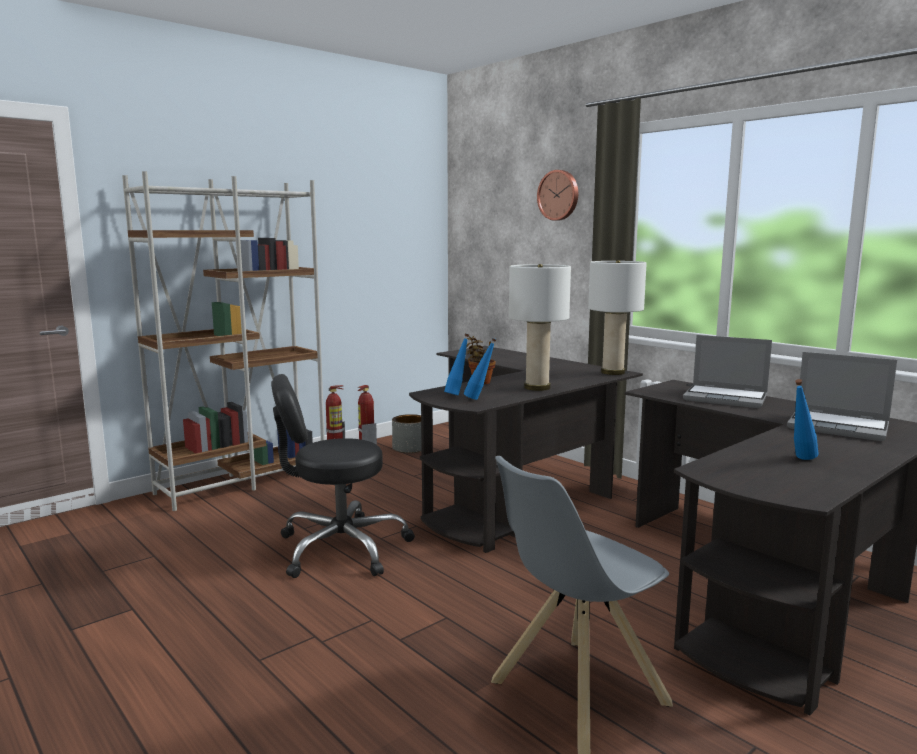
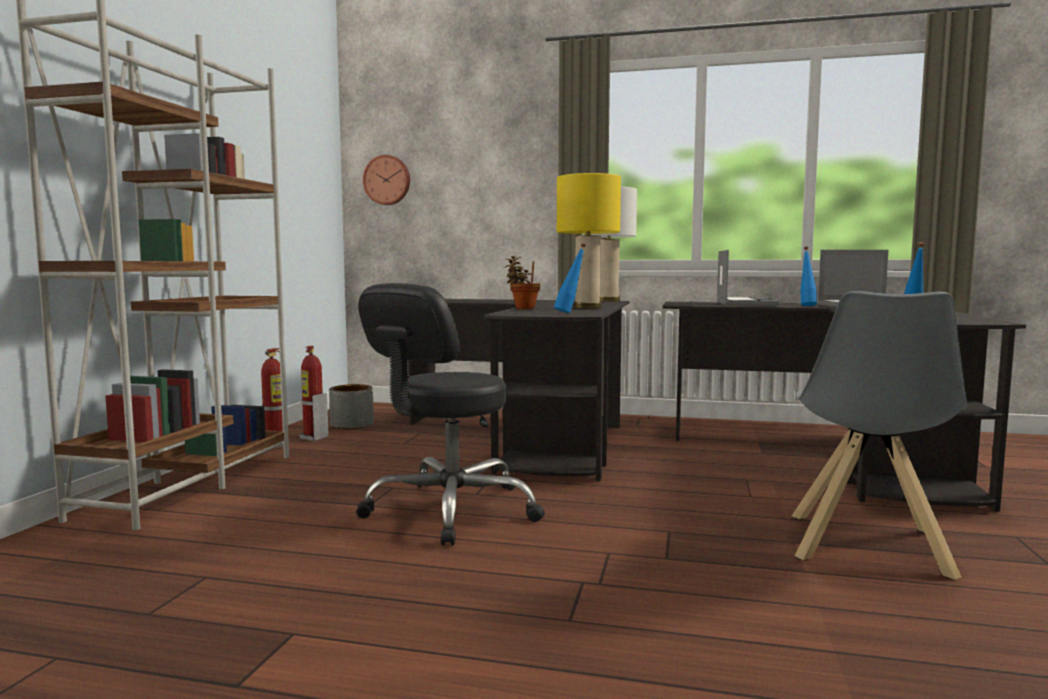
camera: 35 degrees left, 5 degrees down
blue bottle [444,334,469,395] -> blue bottle moved to [800,247,817,306]
white table lamp [509,264,571,391] -> yellow table lamp [557,173,621,309]
wall clock [537,170,578,221] -> wall clock moved to [363,155,410,205]
laptop [683,335,772,408] -> laptop turned 75 degrees counterclockwise [717,250,779,306]

